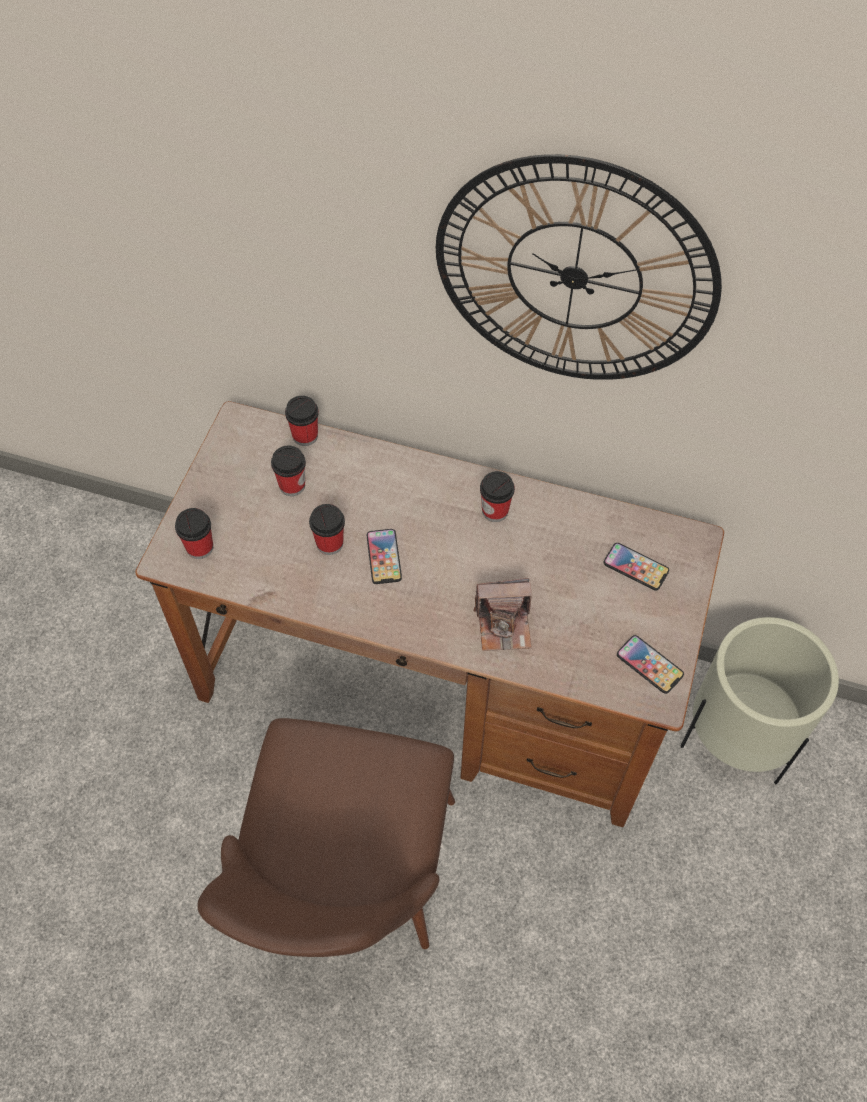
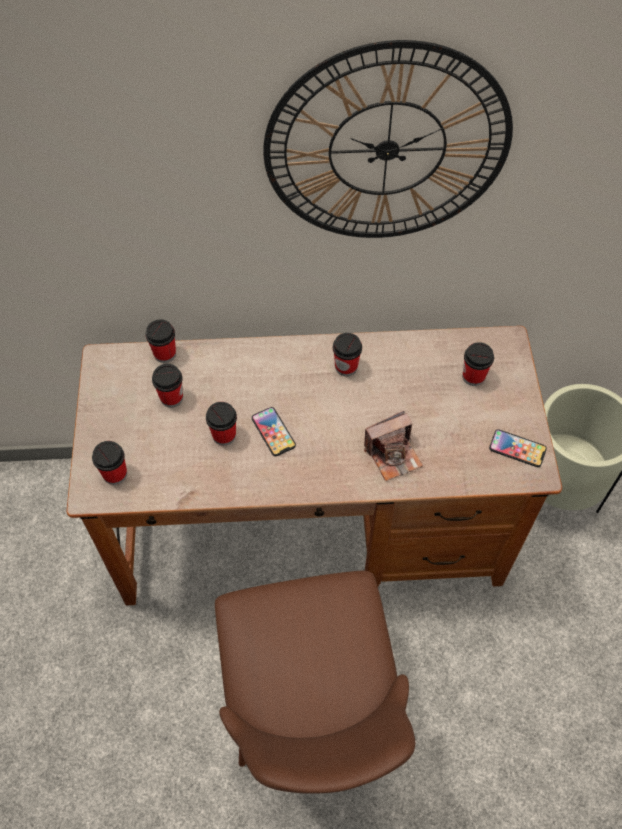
camera: 20 degrees left, 0 degrees up
phone [604,543,669,590] -> cup [463,342,494,386]

